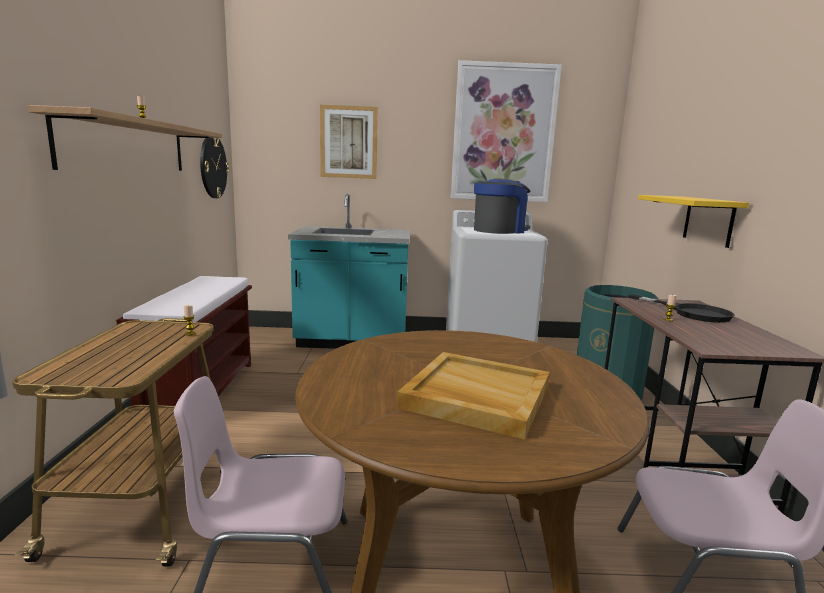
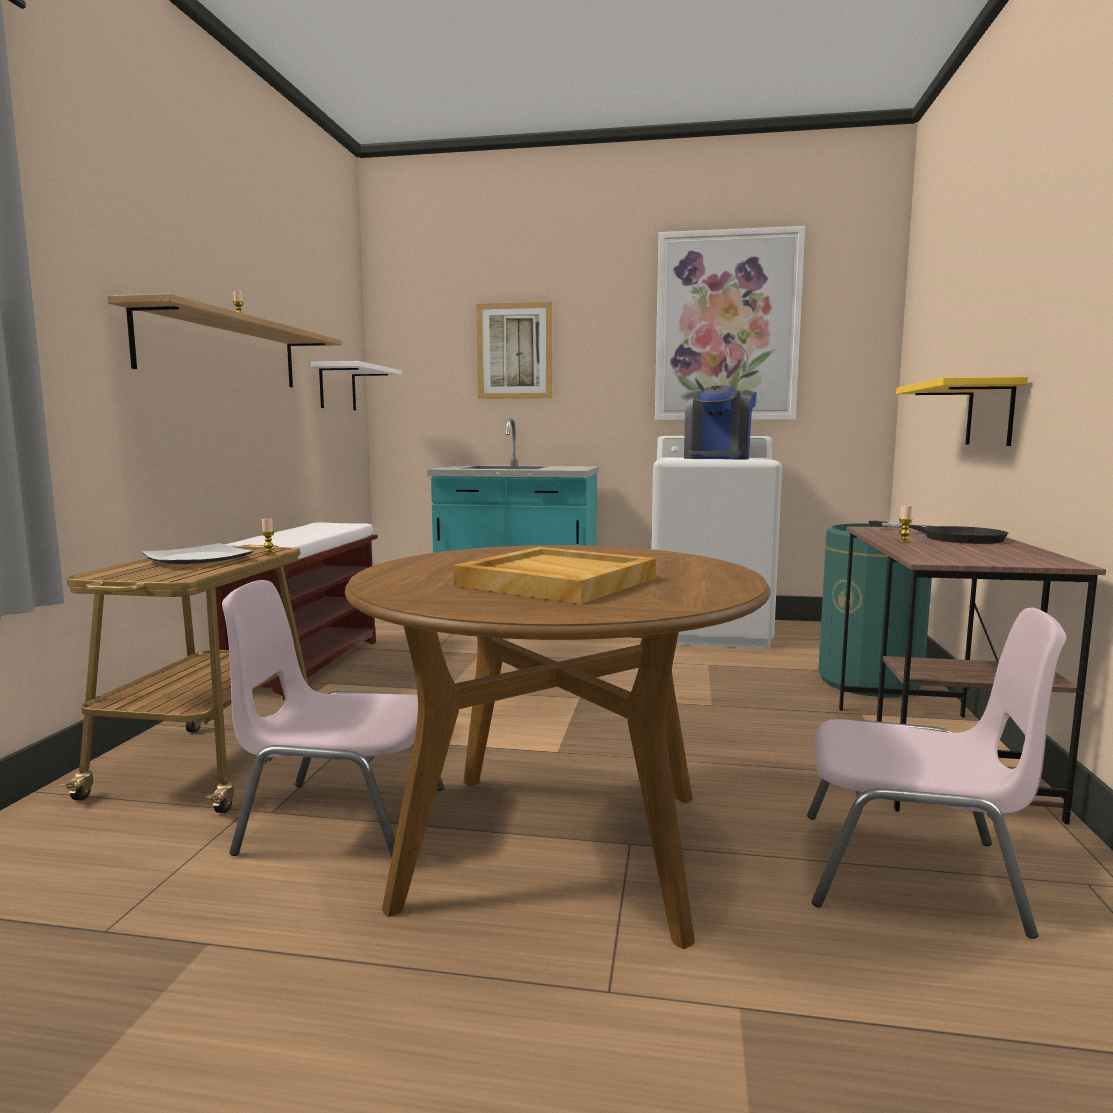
camera: 10 degrees right, 5 degrees down
wall clock [200,138,229,198] -> white shelf [311,361,402,410]
coffee machine [474,178,530,234] -> coffee machine turned 135 degrees clockwise [684,385,757,460]
none -> plate [142,543,254,564]

